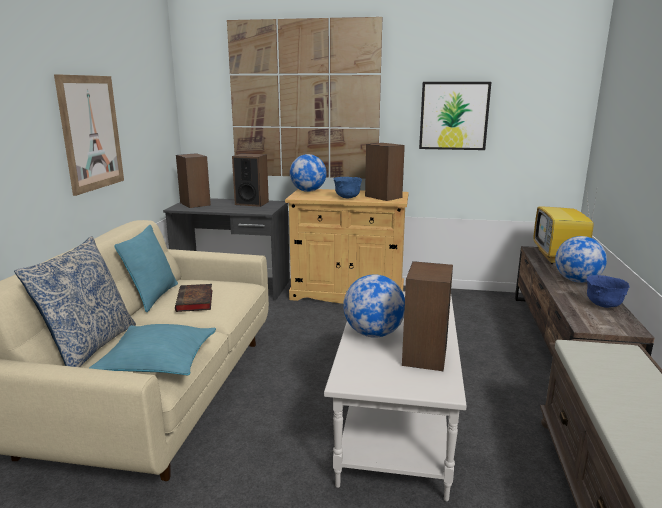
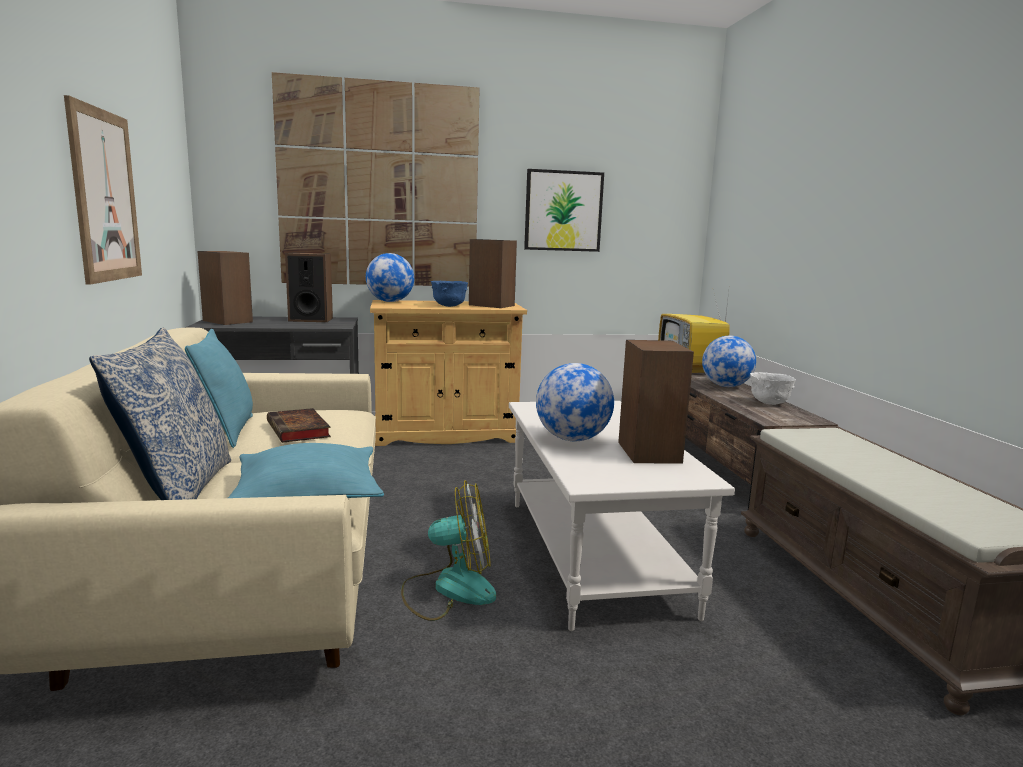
camera: 20 degrees left, 5 degrees down
blue bowl [587,275,629,308] -> white bowl [750,372,796,405]
none -> fan [401,480,496,621]

